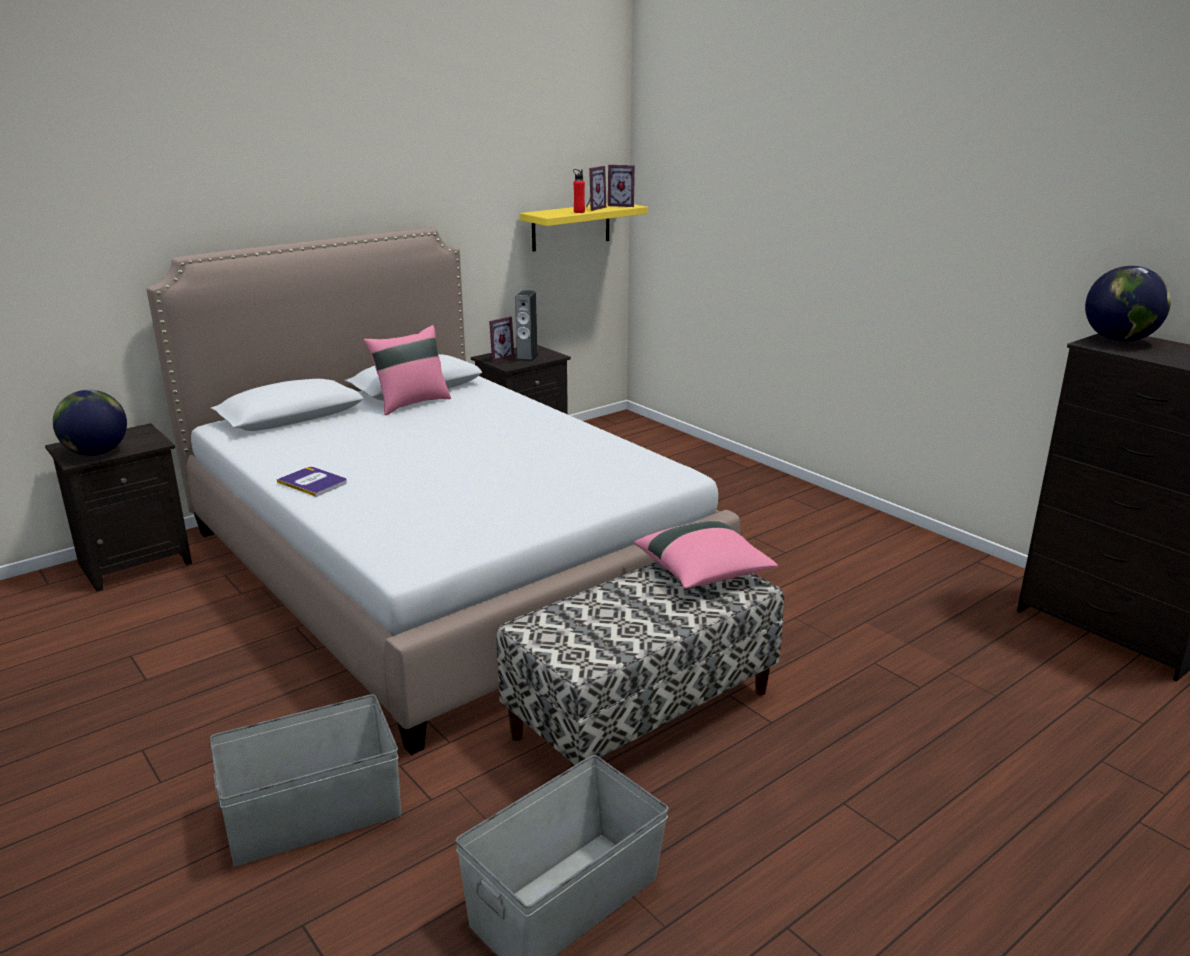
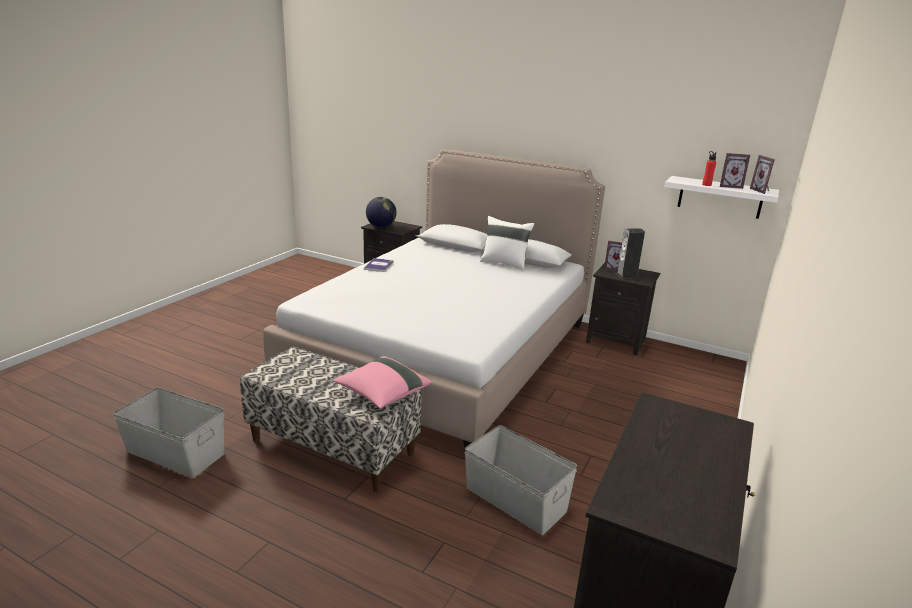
camera: 65 degrees right, 0 degrees up
grey storage box [210,694,401,866] -> grey storage box moved to [465,425,577,535]
pink pillow [364,325,451,416] -> white pillow [480,216,534,270]
yellow shelf [520,203,648,251] -> white shelf [665,176,779,219]
globe [1085,266,1171,342] -> none

